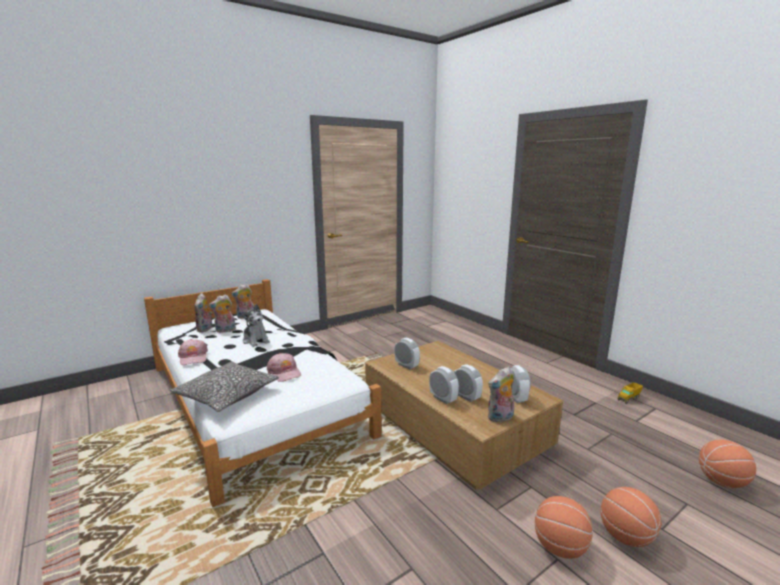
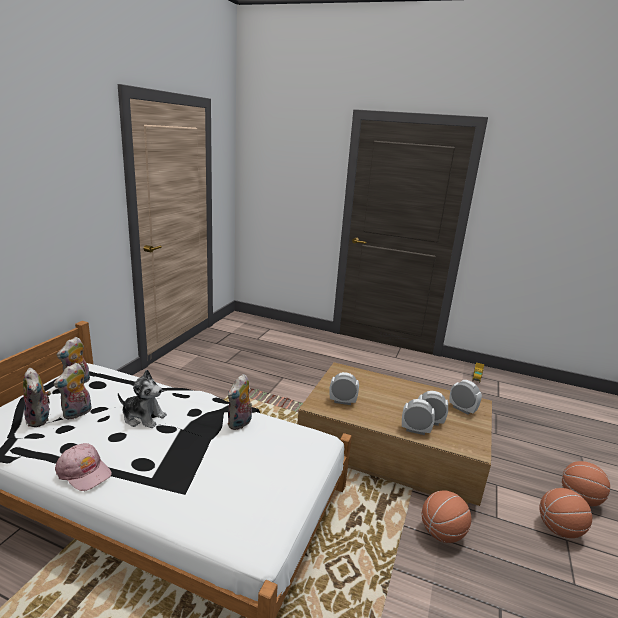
camera: 35 degrees left, 5 degrees up
pillow [170,361,279,412] -> none
pink cap [267,353,301,382] -> none
plush toy [488,367,514,423] -> plush toy moved to [228,374,252,430]
basketball [699,440,756,488] -> basketball moved to [422,490,471,543]

